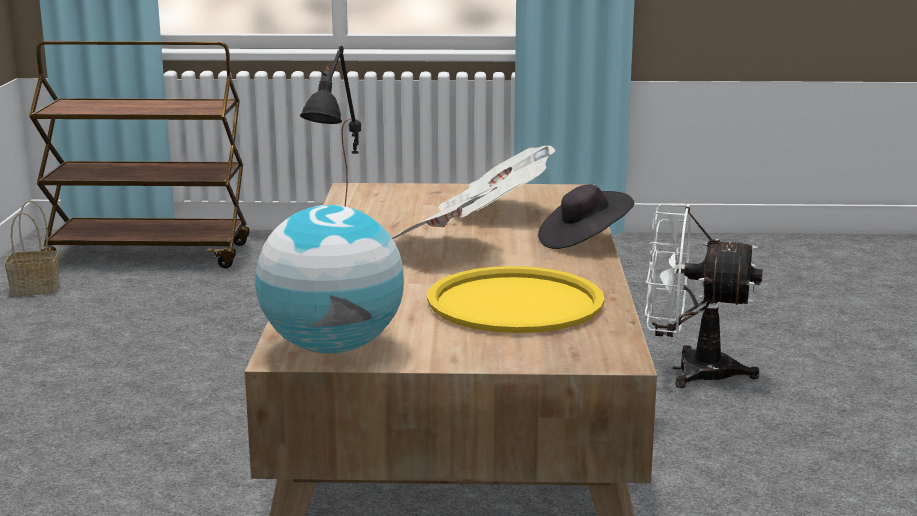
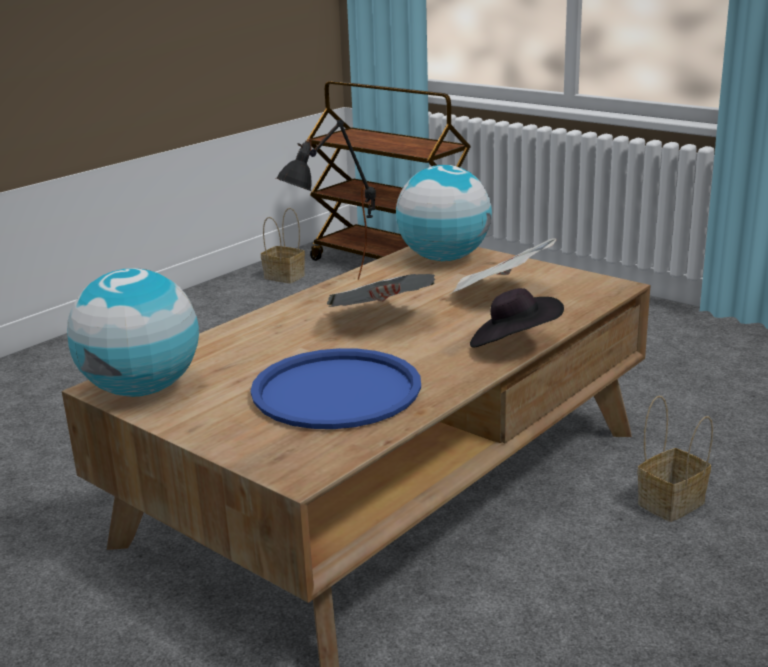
camera: 40 degrees right, 5 degrees up
yellow tray [427,266,605,333] -> blue tray [251,348,421,429]
white fan [645,204,763,388] -> basket [638,396,713,522]
none -> globe [396,165,492,261]

